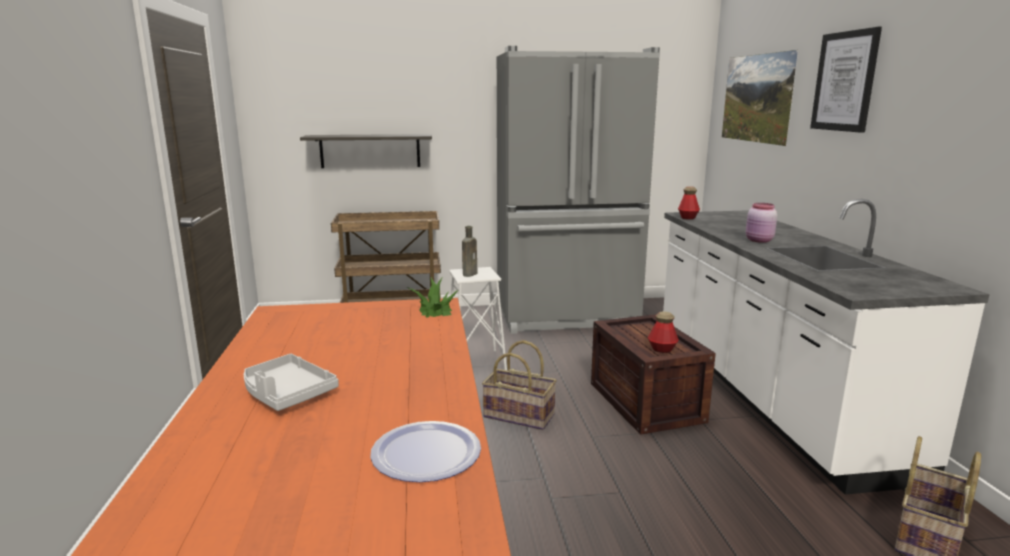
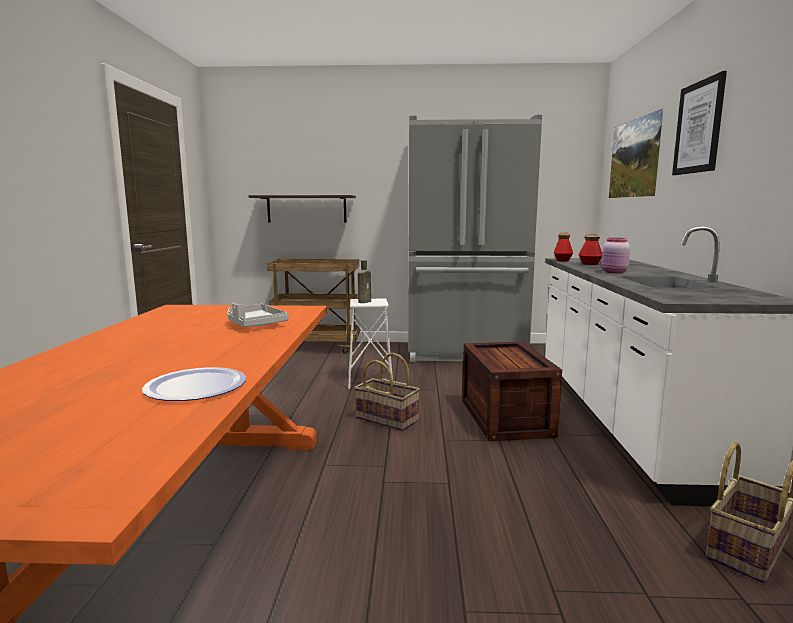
camera: 10 degrees right, 5 degrees down
grey tray [244,354,339,411] -> grey tray moved to [228,303,289,327]
potted plant [406,277,457,318] -> none
bottle [648,312,679,353] -> bottle moved to [579,234,602,265]

